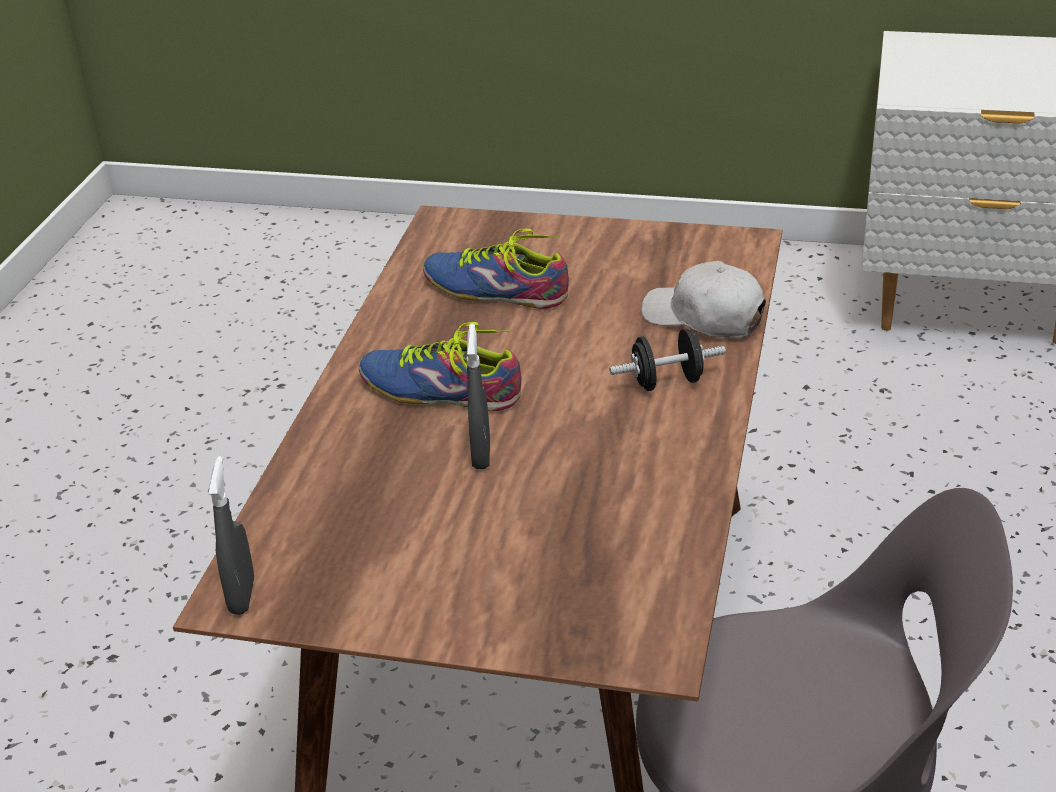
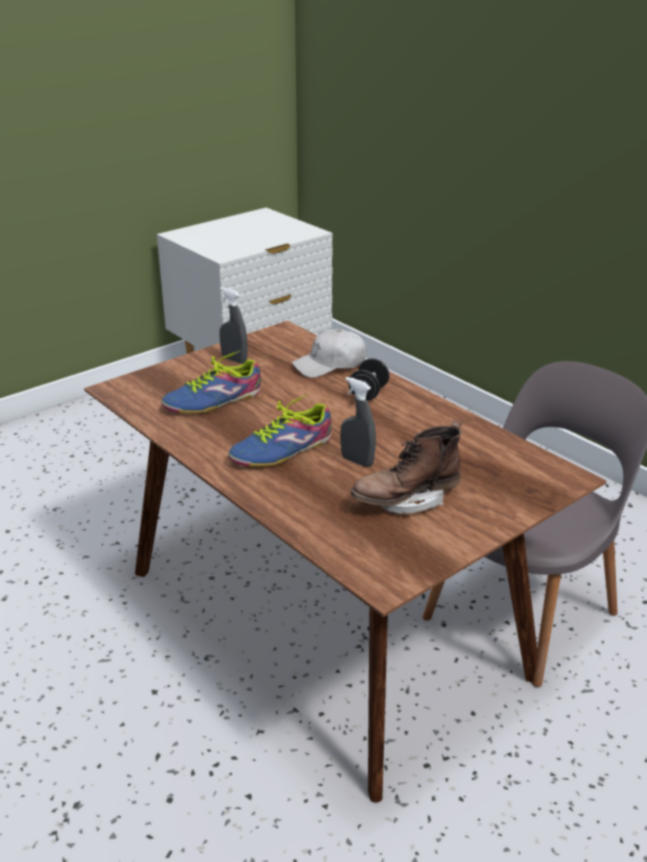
camera: 55 degrees left, 5 degrees down
grey spray bottle [208,456,254,615] -> grey spray bottle moved to [220,287,248,364]
none -> brown boot [351,420,462,514]

